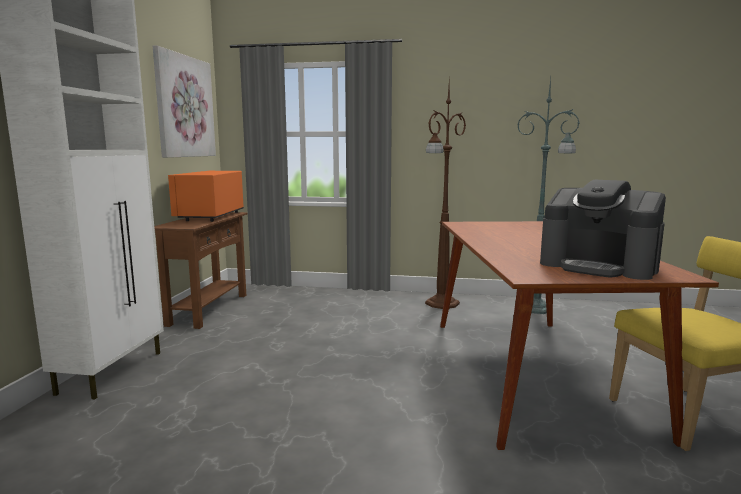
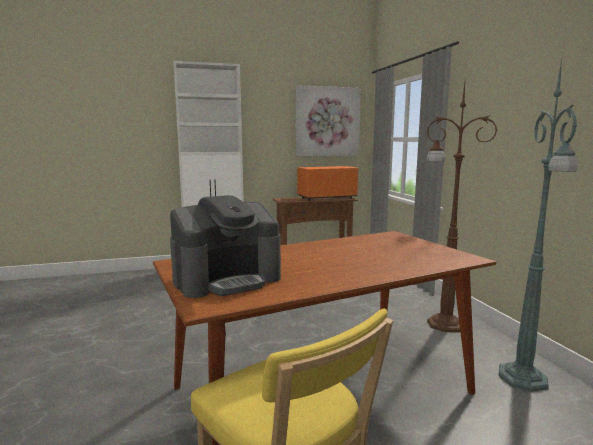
camera: 65 degrees right, 0 degrees up
coffee machine [540,180,666,280] -> coffee machine turned 135 degrees counterclockwise [170,195,281,298]

